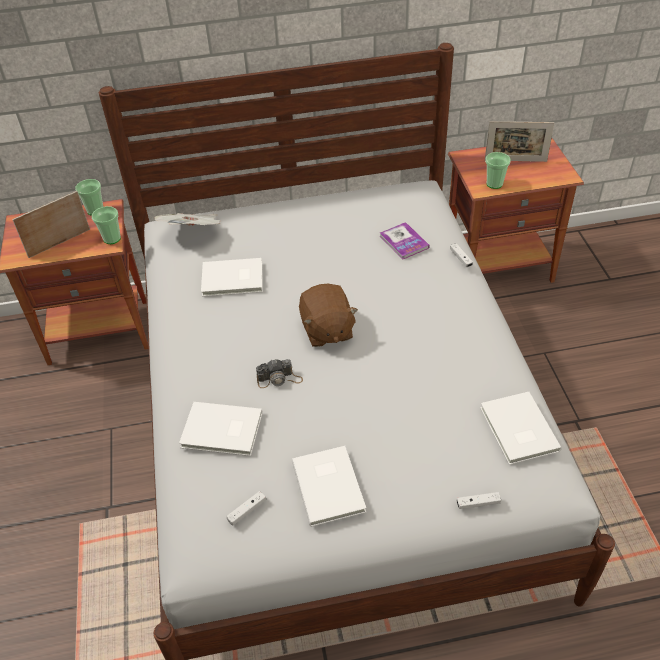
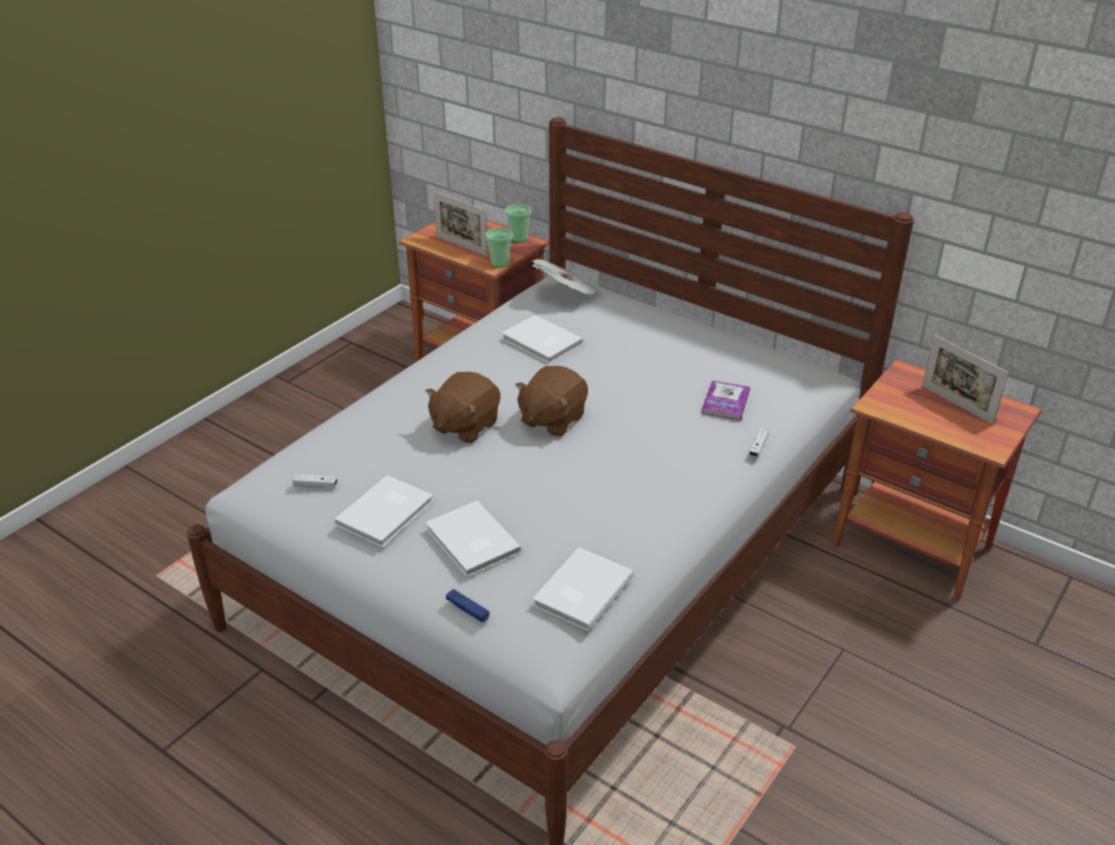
camera: 45 degrees right, 10 degrees down
picture frame [12,191,90,258] -> picture frame turned 150 degrees counterclockwise [433,192,488,256]
white book [179,402,262,456] -> white book moved to [425,501,521,577]
camera [256,359,303,388] -> brown plush toy [425,372,500,443]
white game controller [457,492,501,509] -> blue game controller [446,589,489,623]
cup [485,152,511,189] -> none

